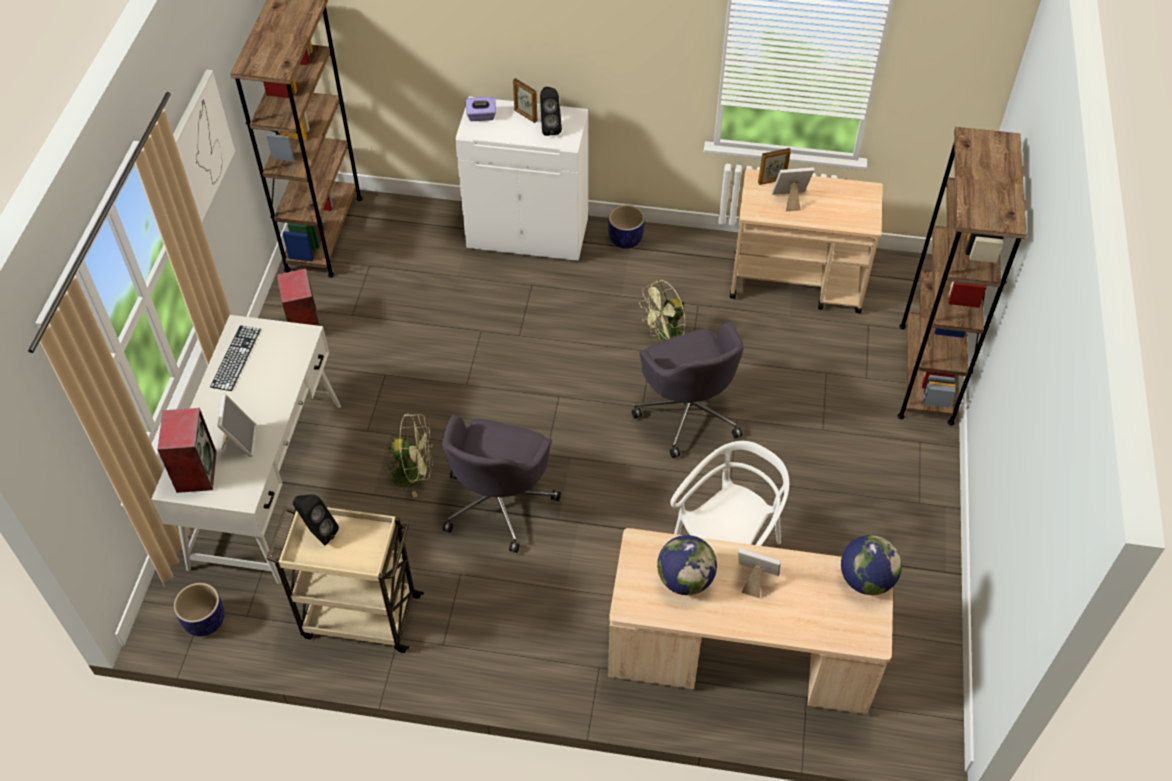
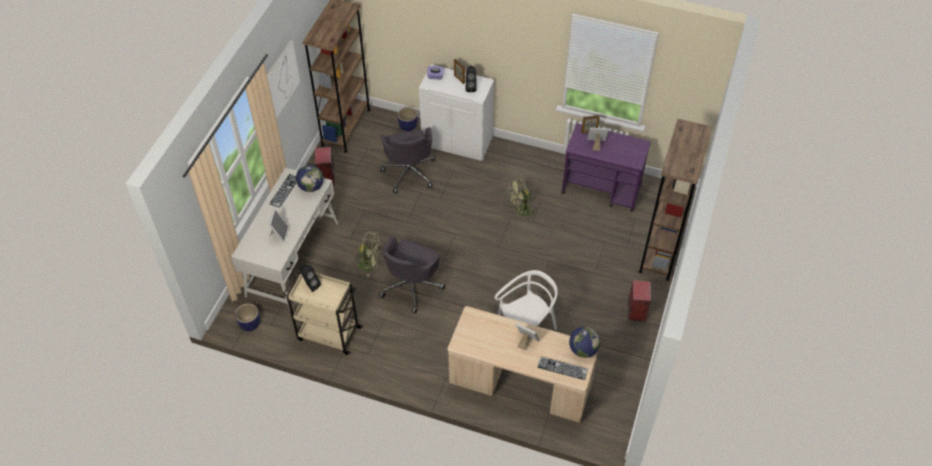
camera: 10 degrees right, 0 degrees up
speaker [157,408,217,493] -> speaker moved to [628,280,651,321]
planter [608,205,645,249] -> planter moved to [398,107,418,131]
grey office chair [632,322,744,458] -> grey office chair moved to [380,127,435,193]
globe [657,535,717,595] -> globe moved to [296,165,324,192]
beige cart [730,169,883,314] -> purple cart [561,123,651,212]
none -> keyboard [537,357,588,380]

